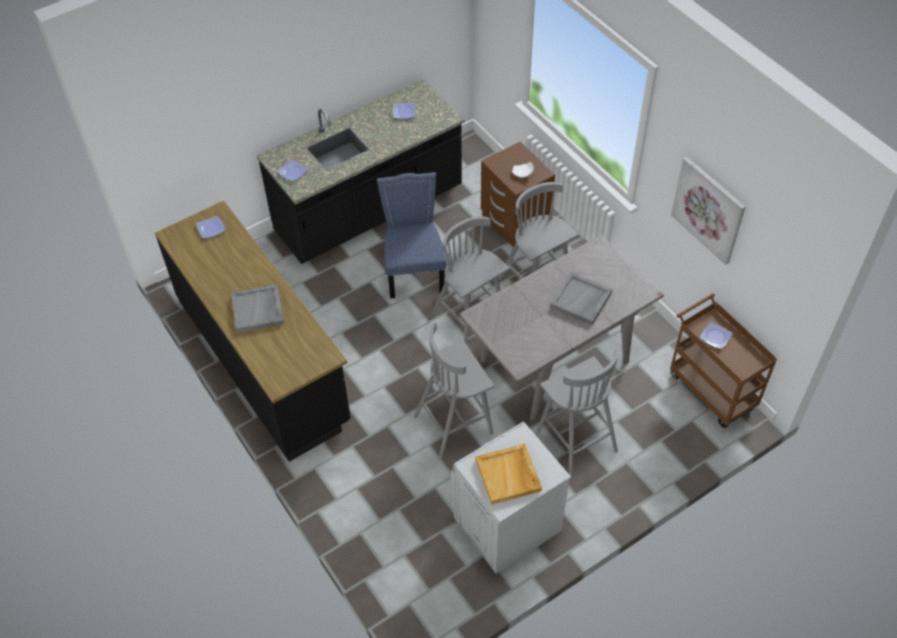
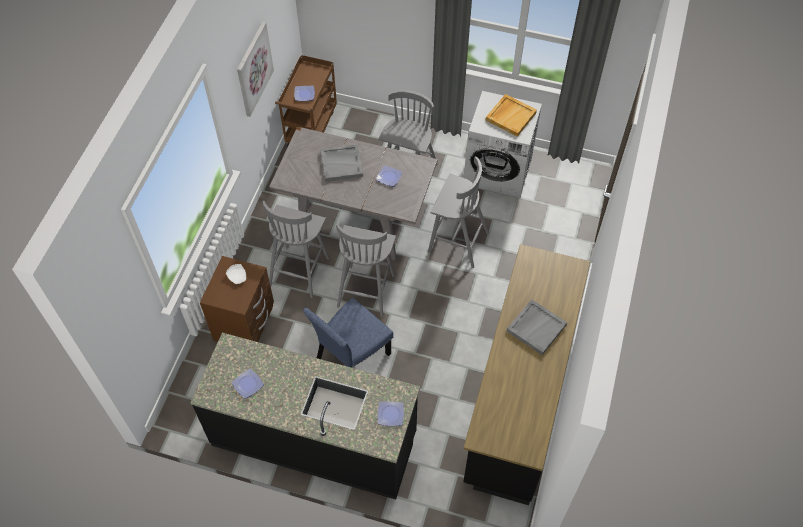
camera: 130 degrees left, 5 degrees up
plate [196,216,225,239] -> plate moved to [376,165,403,187]

